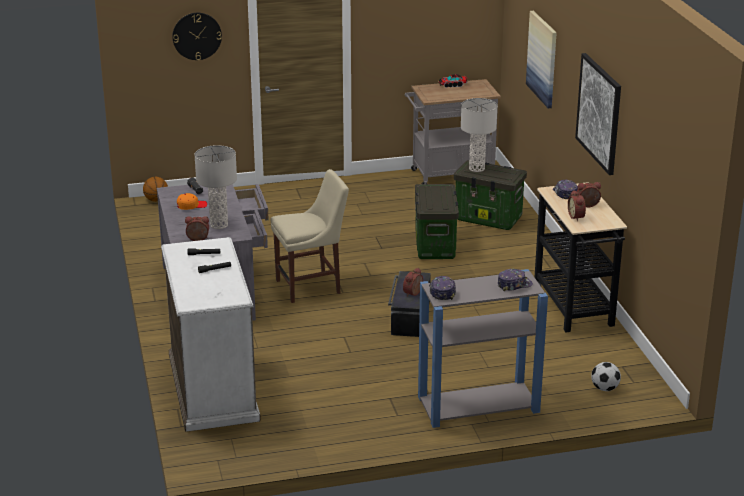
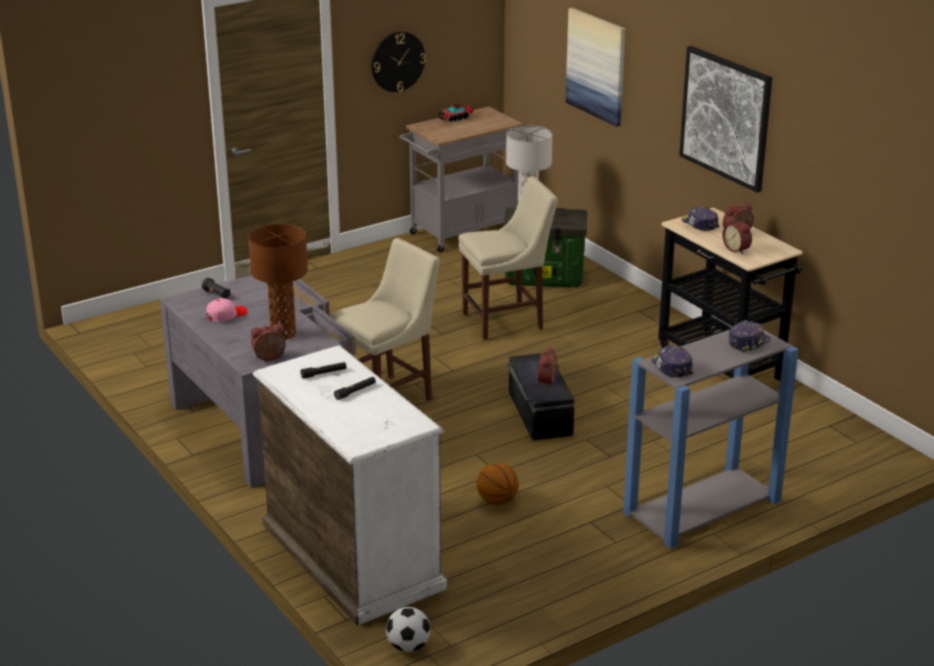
camera: 20 degrees left, 0 degrees up
basketball [143,177,168,202] -> basketball moved to [477,463,519,505]
wall clock [172,13,222,60] -> wall clock moved to [371,32,426,92]
orange cap [177,193,207,210] -> pink cap [207,298,248,322]
white table lamp [194,145,237,229] -> brown table lamp [248,224,308,340]
storage box [415,184,459,259] -> beige chair [458,176,558,340]
football [591,362,621,391] -> football moved to [386,607,430,652]

